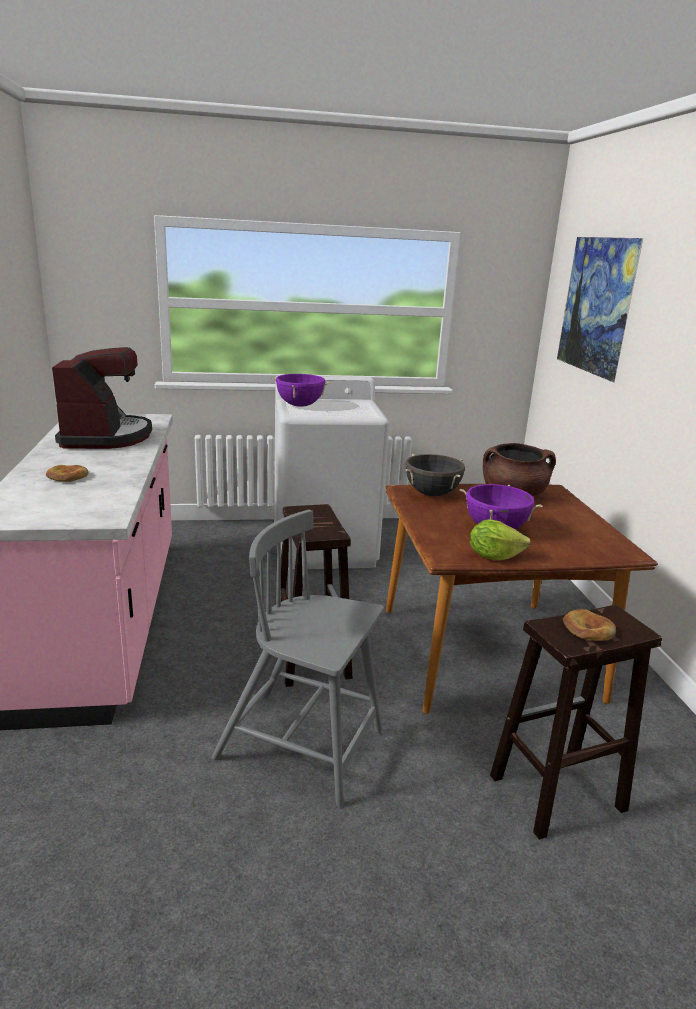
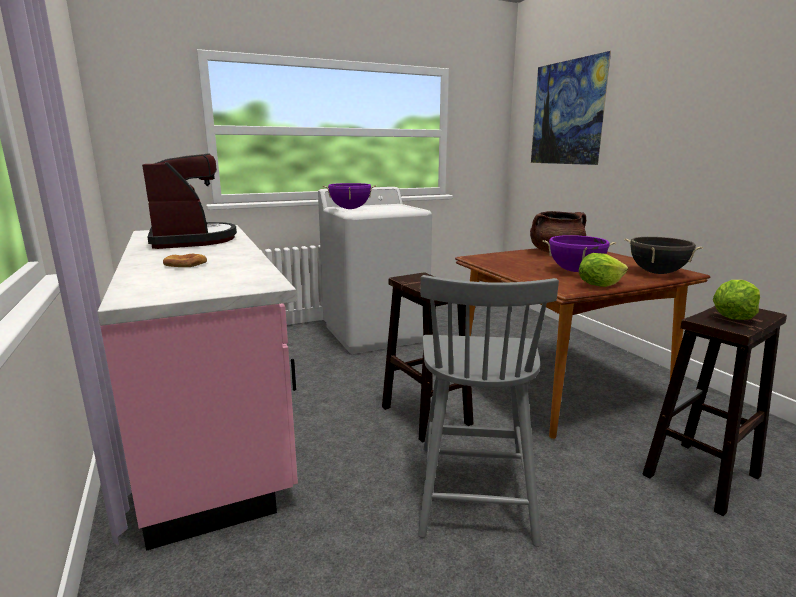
camera: 15 degrees left, 5 degrees down
grey chair [211,510,384,807] -> grey chair turned 90 degrees counterclockwise [418,275,559,547]
black cooking pot [405,454,465,496] -> black cooking pot moved to [625,237,704,274]
bread [563,609,616,641] -> lettuce [713,280,760,320]

